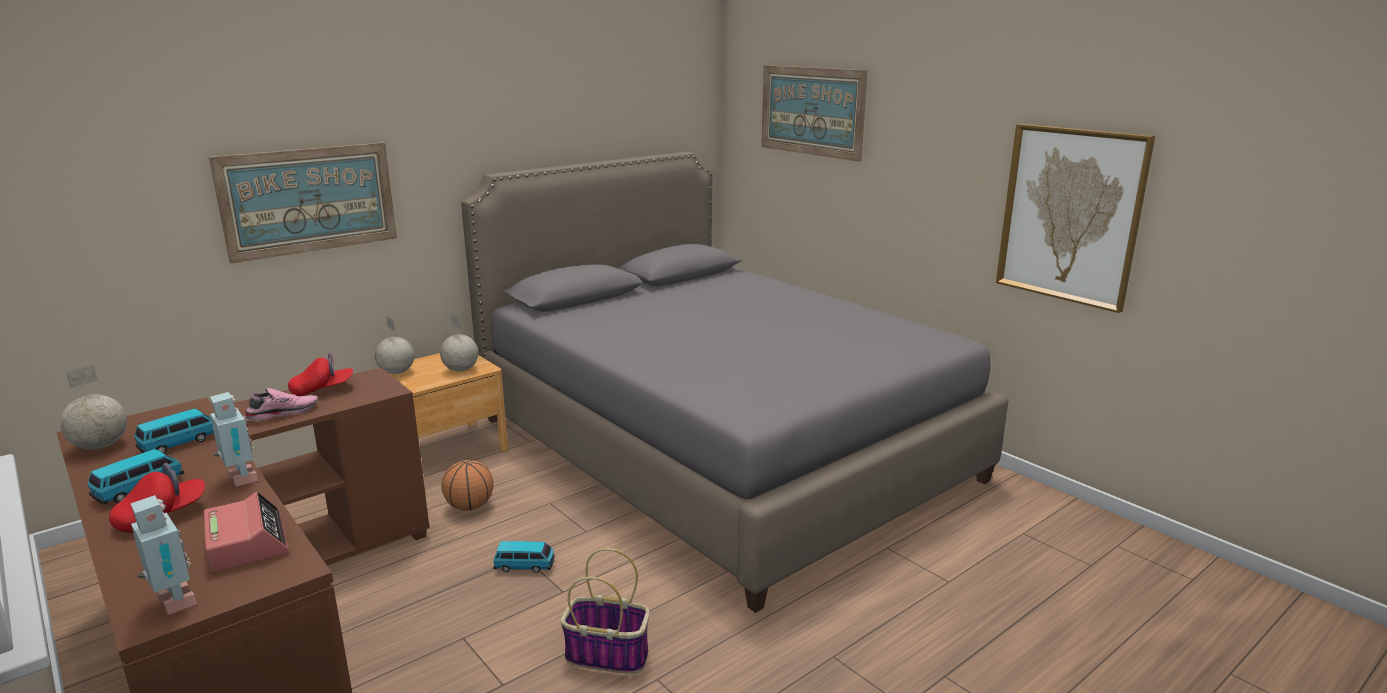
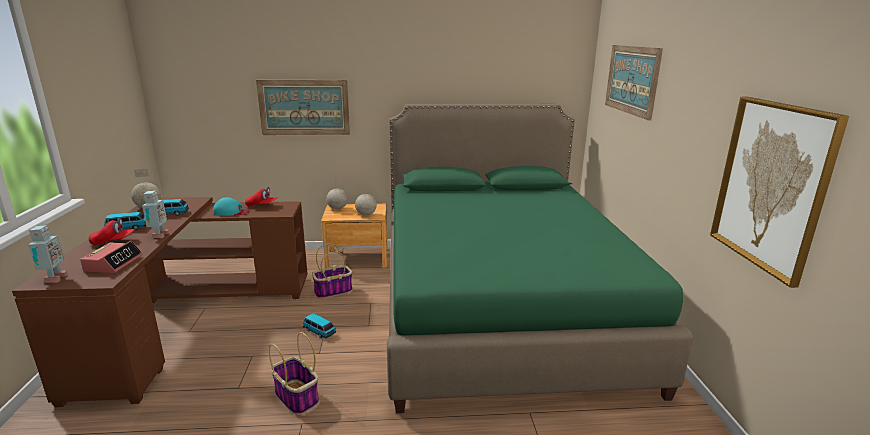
camera: 35 degrees right, 0 degrees up
pink shoe [244,388,318,421] -> turquoise cap [213,197,250,216]
basketball [442,460,494,511] -> basket [312,243,352,299]
grey bed [461,152,1008,613] -> green bed [387,104,693,413]

